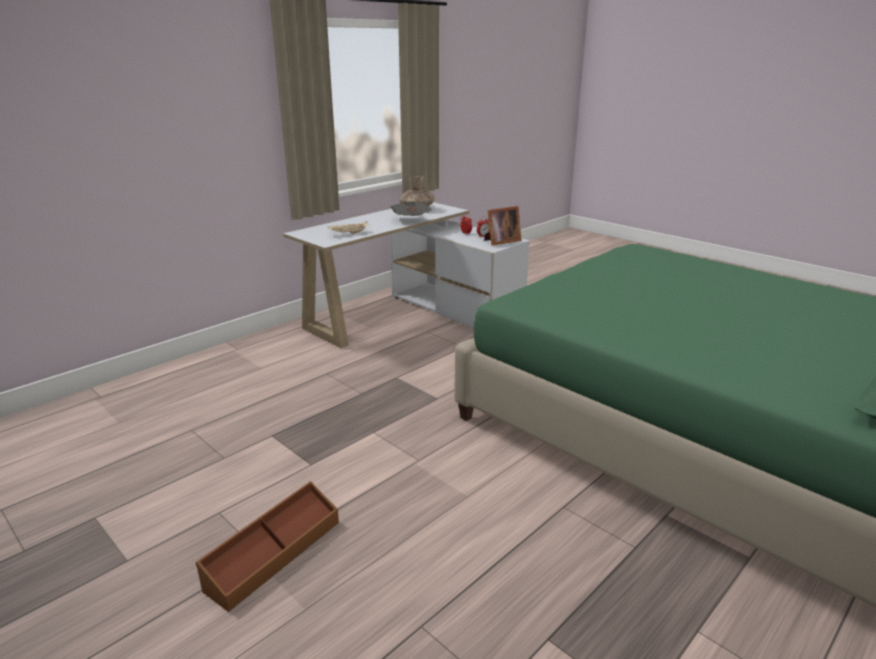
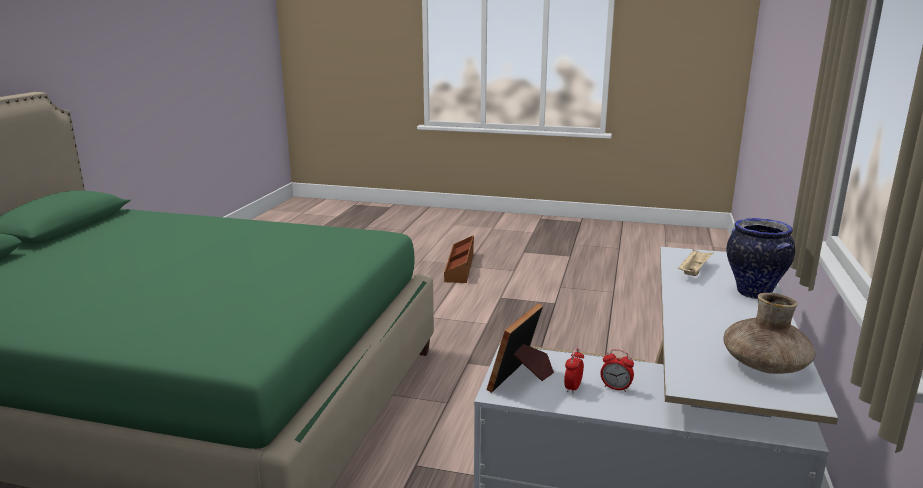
camera: 150 degrees right, 5 degrees down
newspaper [390,202,432,216] -> none
none -> vase [727,218,795,299]

